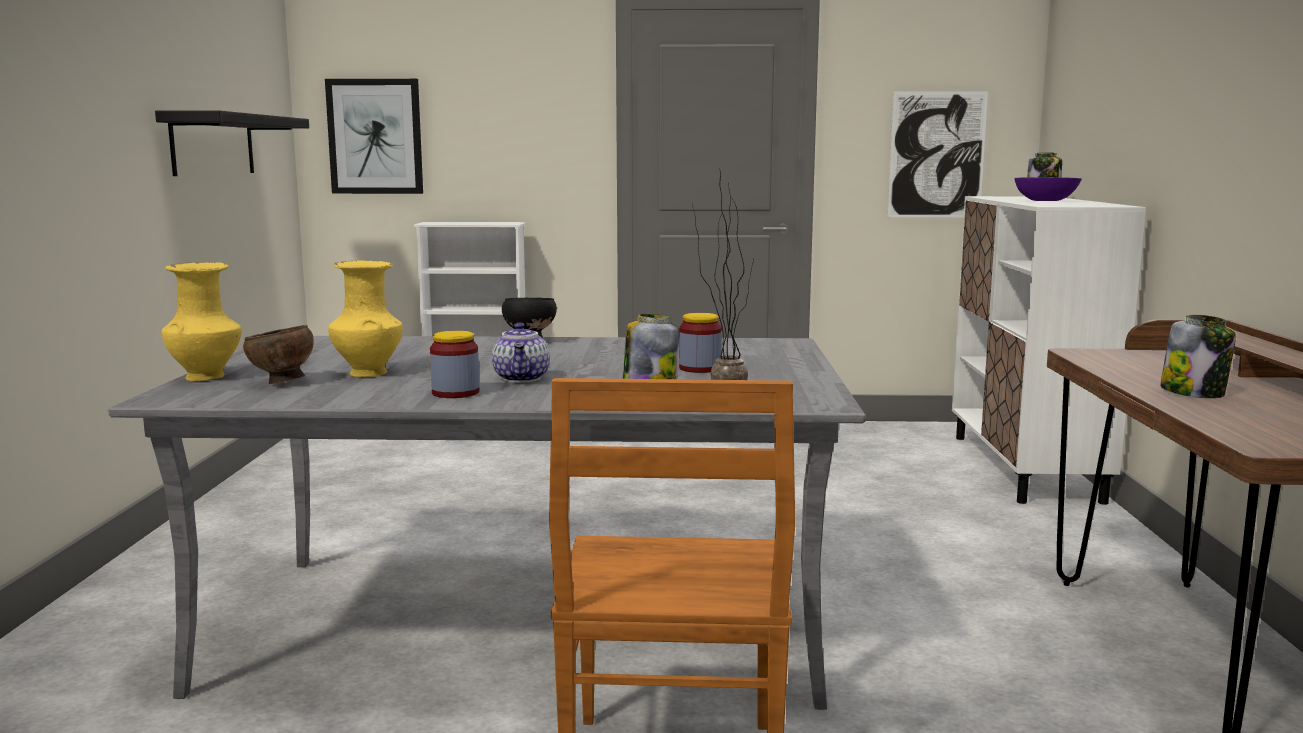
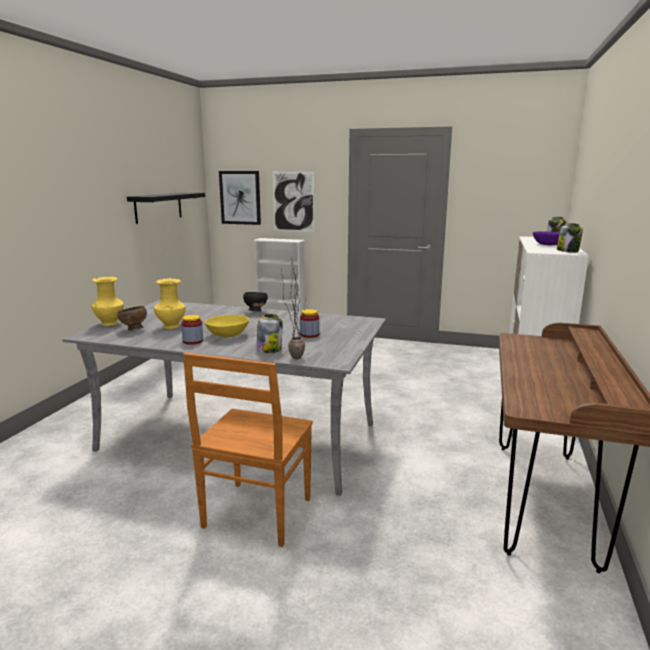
camera: 15 degrees right, 5 degrees up
teapot [492,323,550,383] -> yellow bowl [205,315,249,338]
picture [888,91,988,218] -> picture moved to [273,172,314,232]
jar [1160,315,1236,398] -> jar moved to [557,223,583,253]

